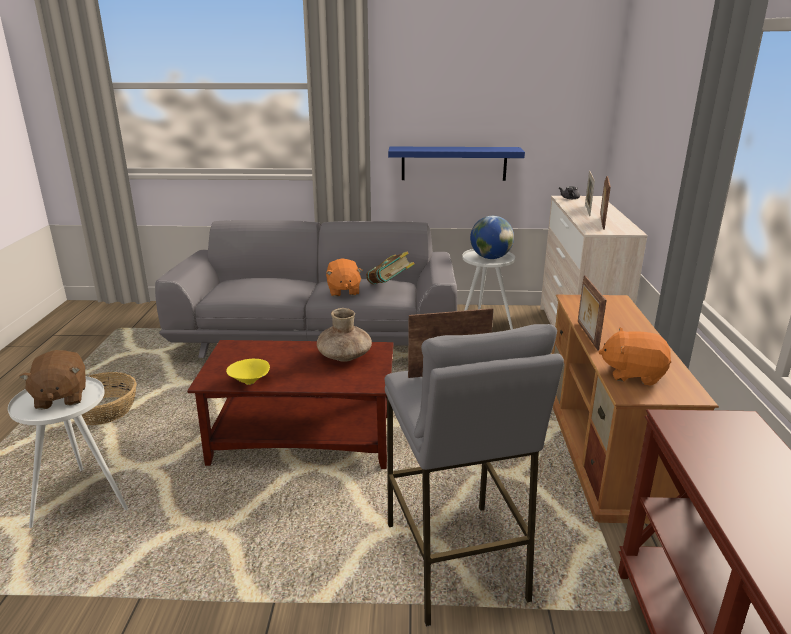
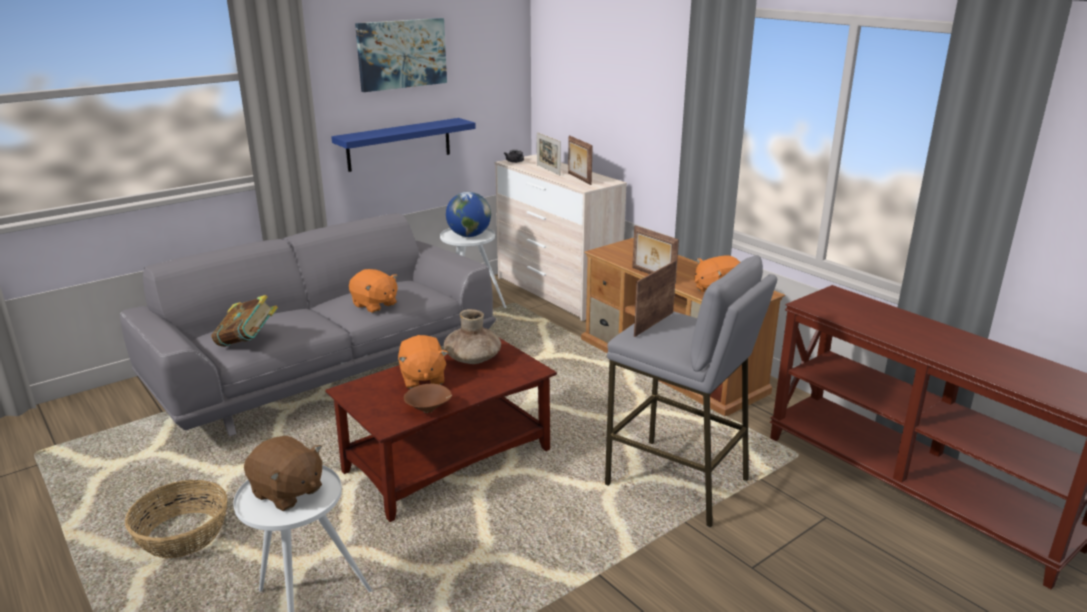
camera: 40 degrees left, 0 degrees up
yellow bowl [226,359,270,385] -> brown bowl [404,384,452,413]
book [366,251,415,284] -> book moved to [211,295,278,347]
none -> picture [355,18,447,92]
none -> orange plush toy [398,335,448,389]

